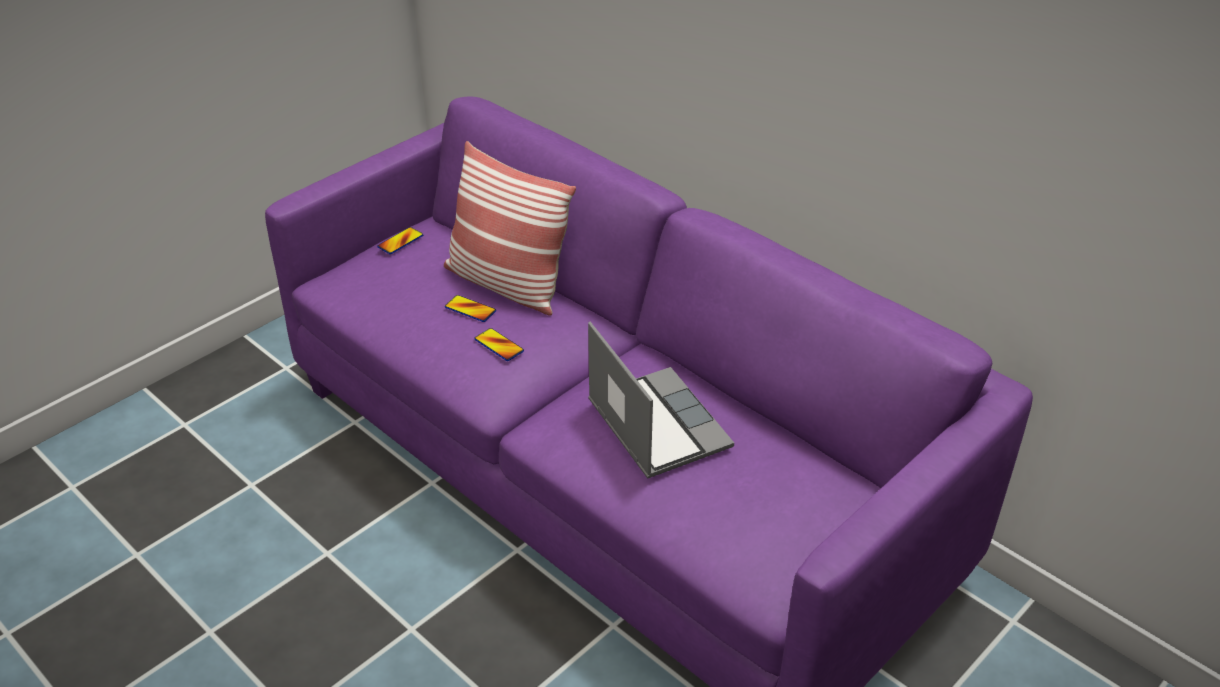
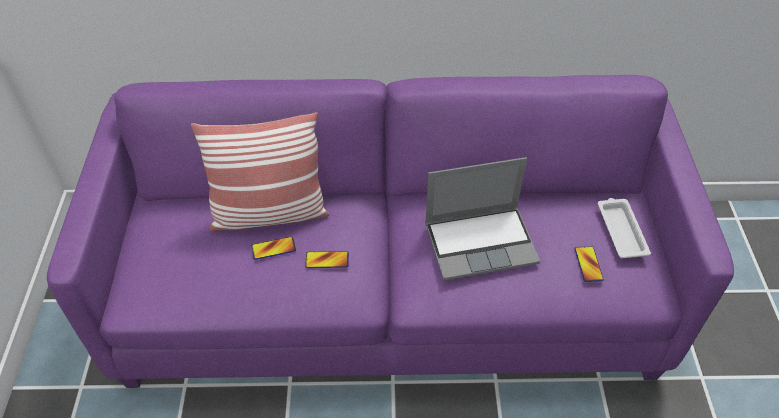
camera: 45 degrees left, 10 degrees up
phone [377,227,423,254] -> phone moved to [575,246,604,282]
laptop [588,322,734,479] -> laptop turned 150 degrees clockwise [425,157,540,280]
none -> white tray [598,198,651,258]

